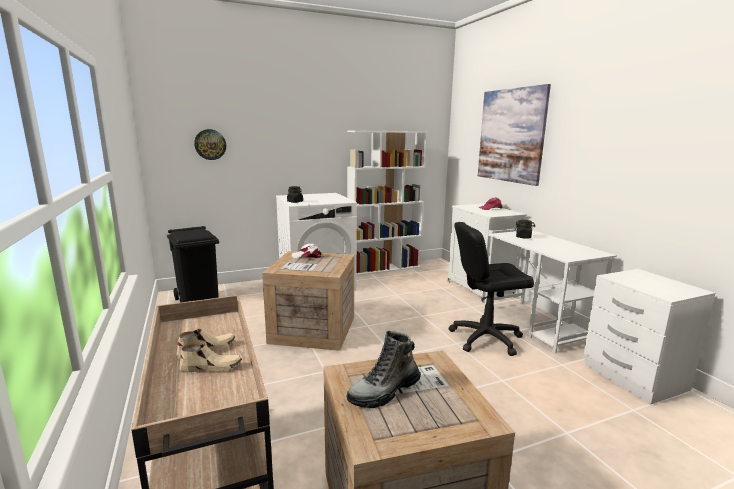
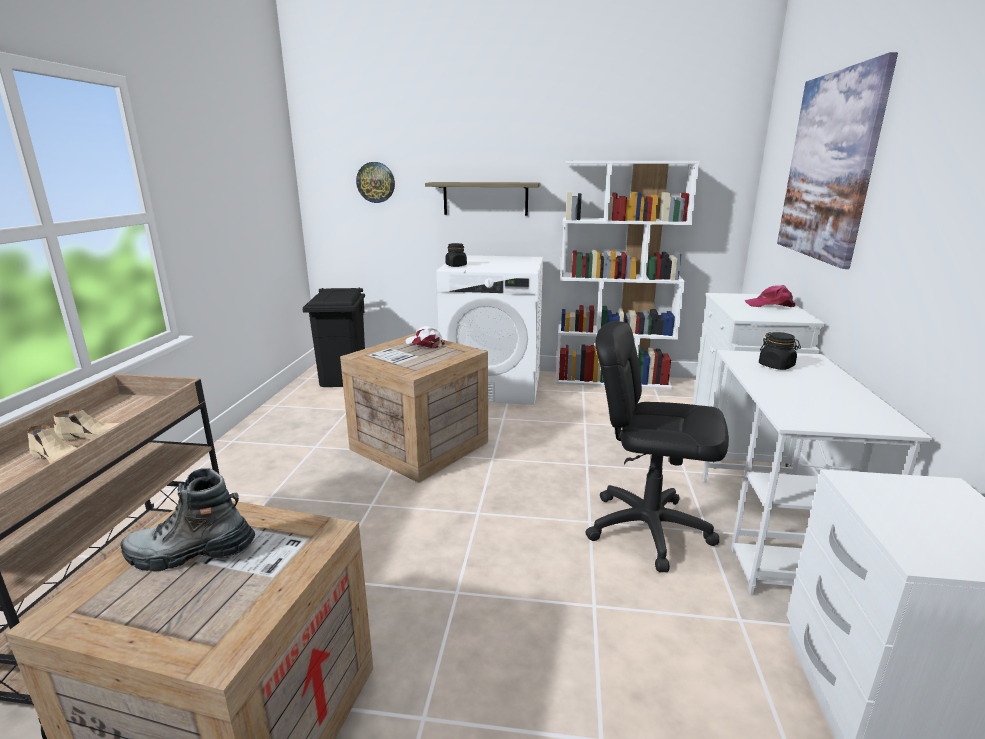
camera: 30 degrees right, 5 degrees up
none -> shelf [425,182,541,216]

